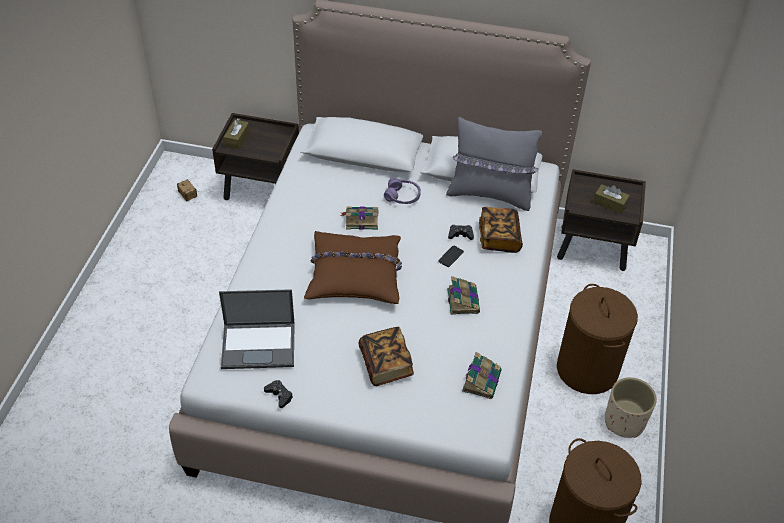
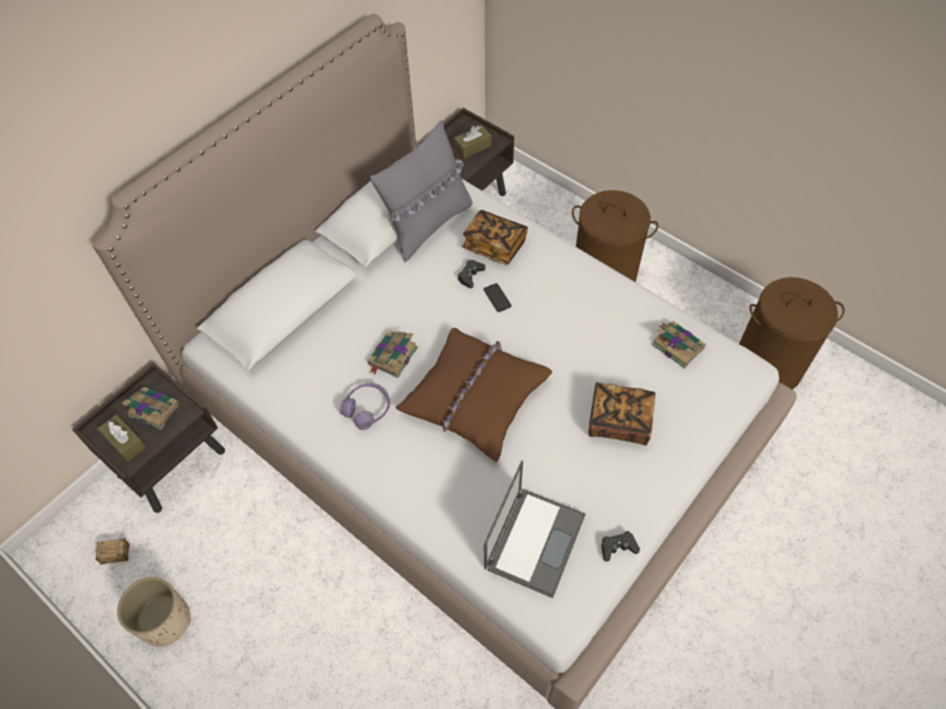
camera: 60 degrees left, 10 degrees up
purple headphones [384,178,421,204] -> purple headphones moved to [340,383,390,430]
book [447,276,480,315] -> book moved to [122,387,179,430]
beige planter [605,377,657,438] -> beige planter moved to [117,577,191,647]

